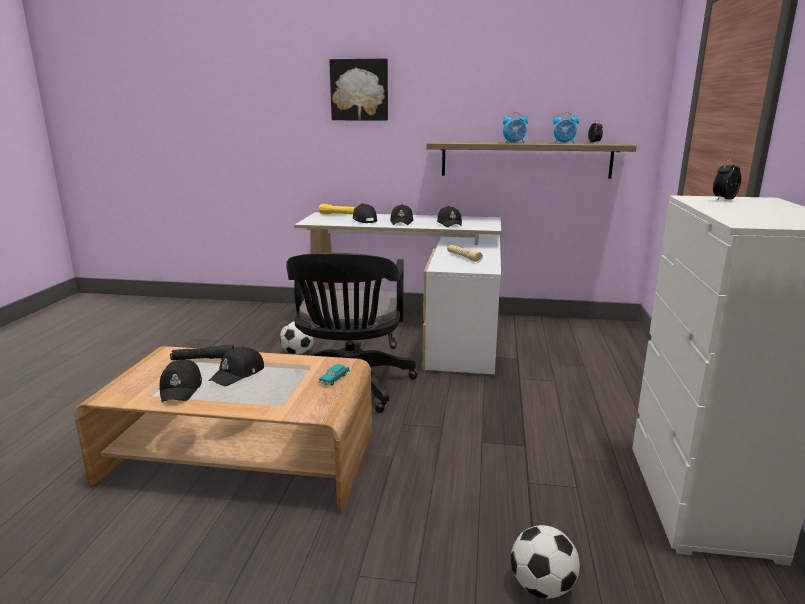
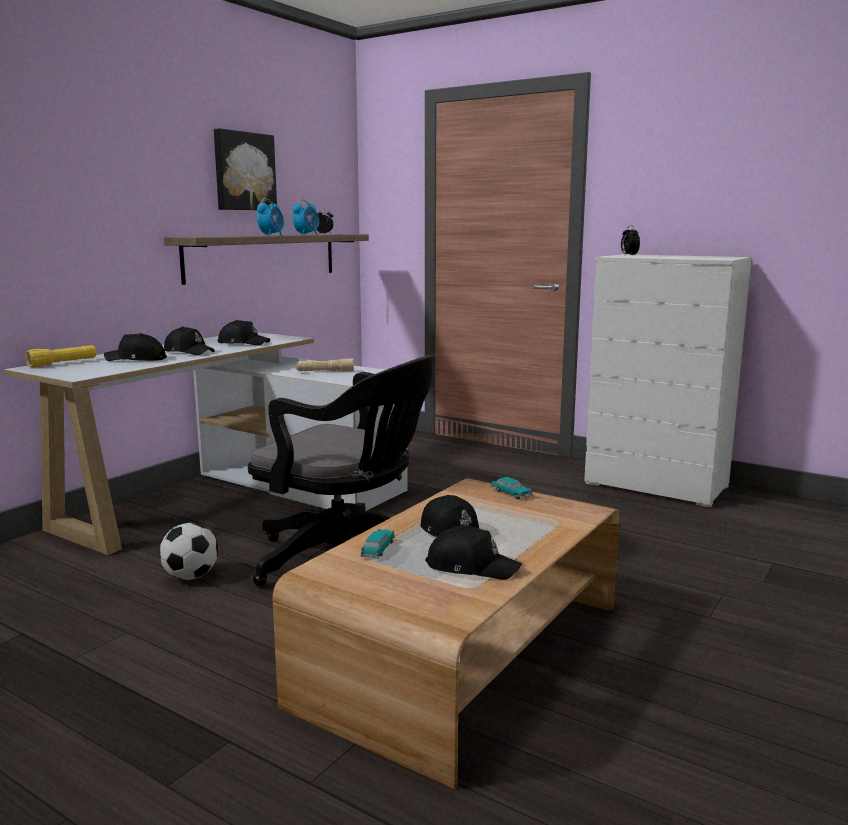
camera: 65 degrees left, 5 degrees down
black flashlight [170,345,234,360] -> toy car [360,529,395,559]
picture [329,59,388,121] -> picture moved to [214,128,277,210]
football [511,525,580,599] -> none

